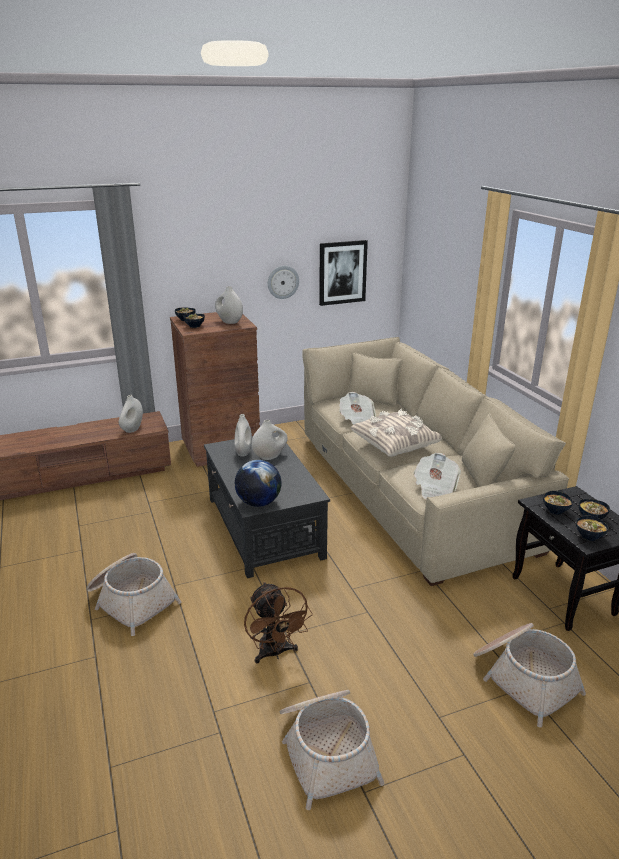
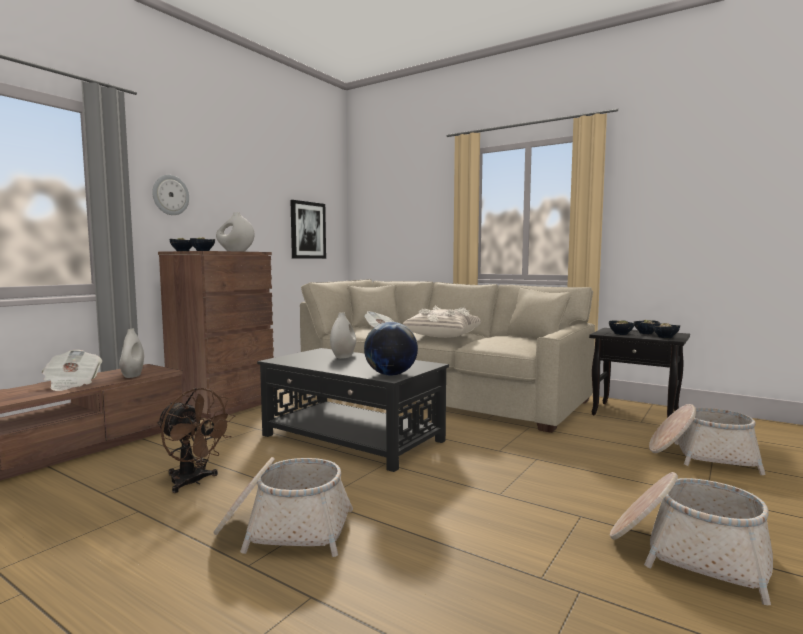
camera: 35 degrees left, 20 degrees down
white vase [234,414,252,457] -> none
brown fan [244,582,313,663] -> brown fan moved to [157,388,235,493]
wall clock [268,266,299,299] -> wall clock moved to [152,175,189,215]
newspaper [413,453,461,499] -> newspaper moved to [42,350,103,391]

